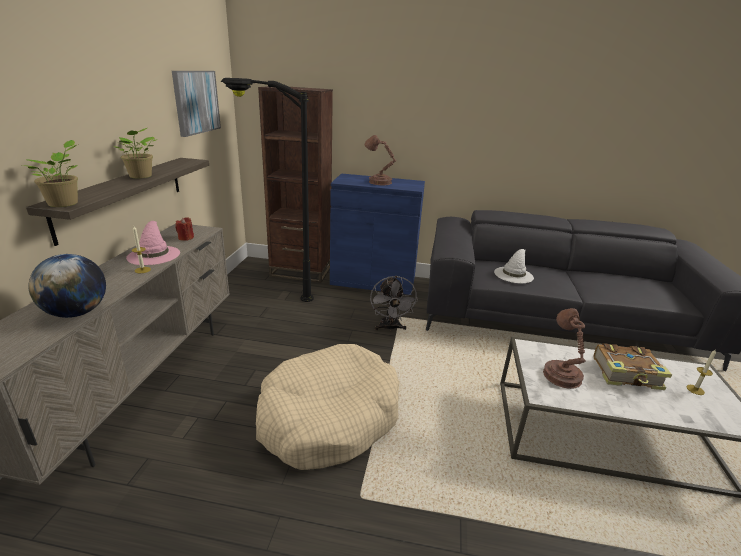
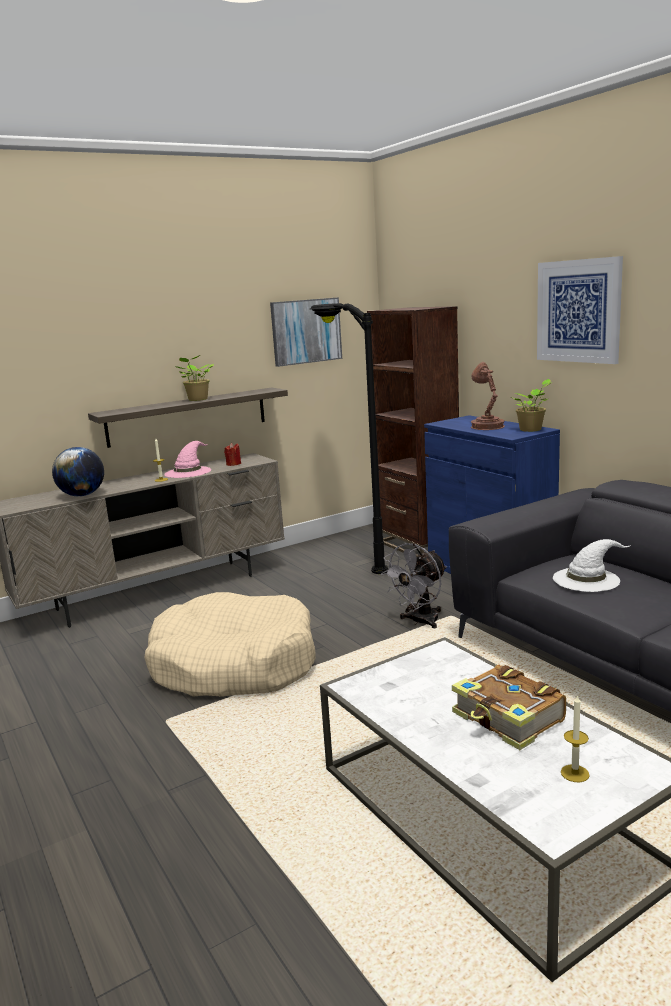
camera: 50 degrees right, 10 degrees down
potted plant [23,140,78,207] -> potted plant moved to [514,379,552,432]
brown table lamp [543,308,586,389] -> none
none -> picture [537,256,623,364]

